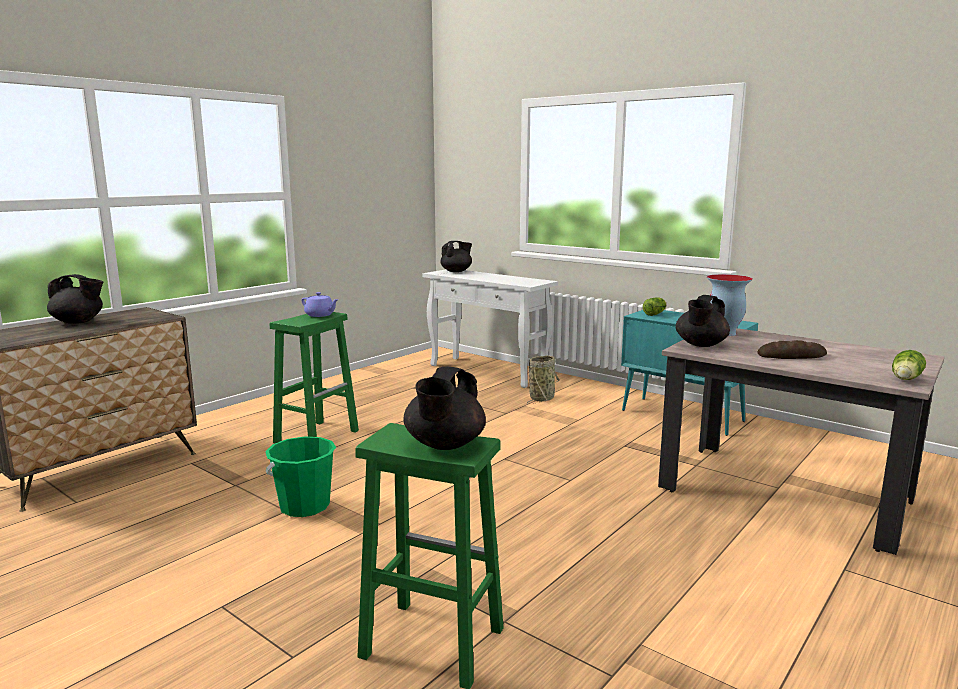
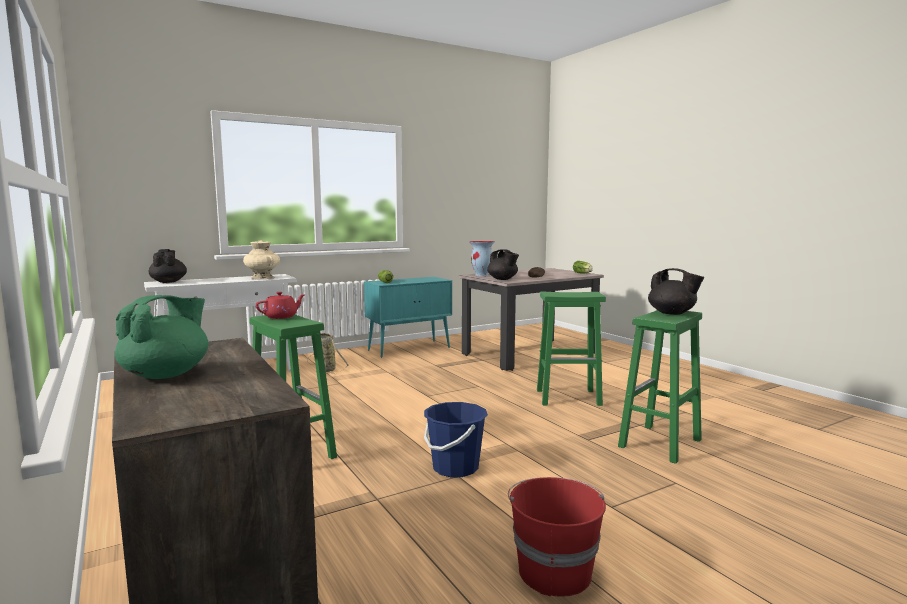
camera: 70 degrees left, 5 degrees down
black teapot [47,274,103,324] -> green teapot [115,295,208,379]
green bucket [265,436,336,517] -> blue bucket [424,402,488,478]
purple teapot [301,292,339,317] -> red teapot [256,292,306,319]
none -> beige vase [243,240,280,279]
none -> red bucket [508,477,606,597]
none -> green stool [537,292,606,406]

